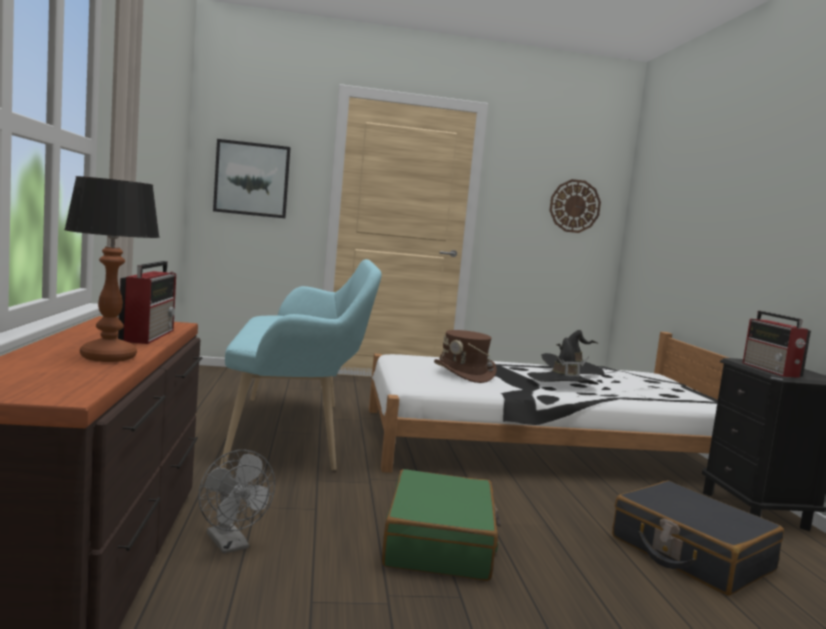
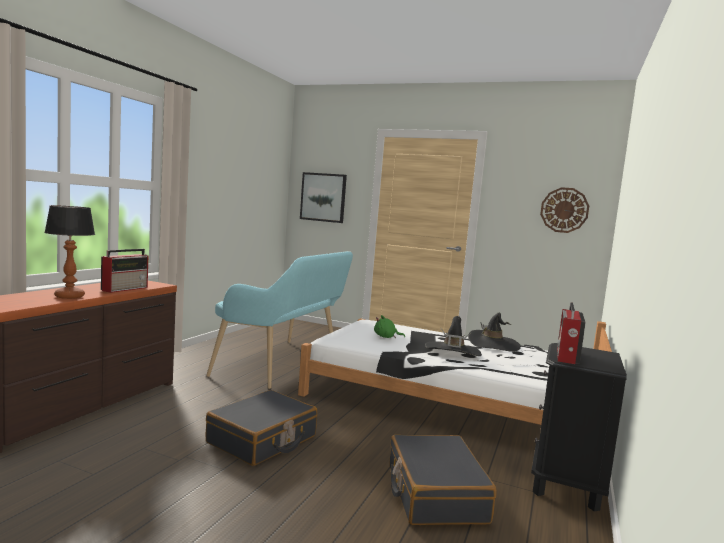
camera: 30 degrees right, 0 degrees up
grey fan [198,450,275,554] -> none
green suitcase [382,469,501,581] -> black suitcase [205,390,317,466]
brown hat [434,330,497,383] -> green plush toy [374,315,405,338]

